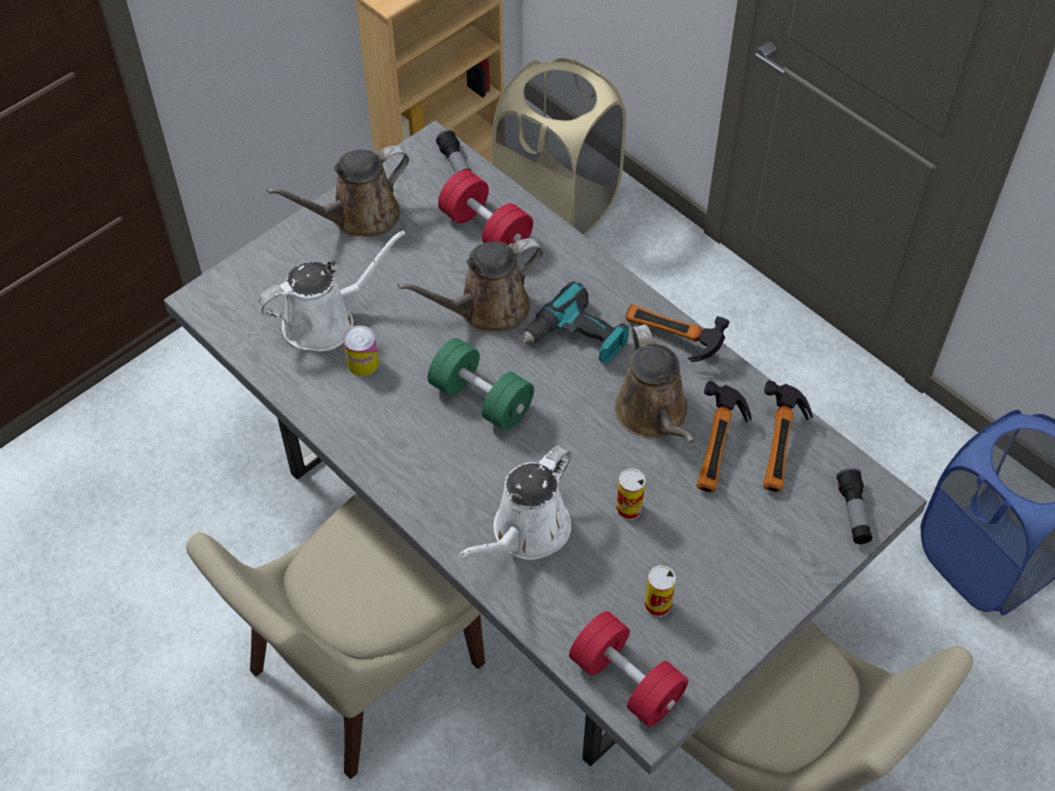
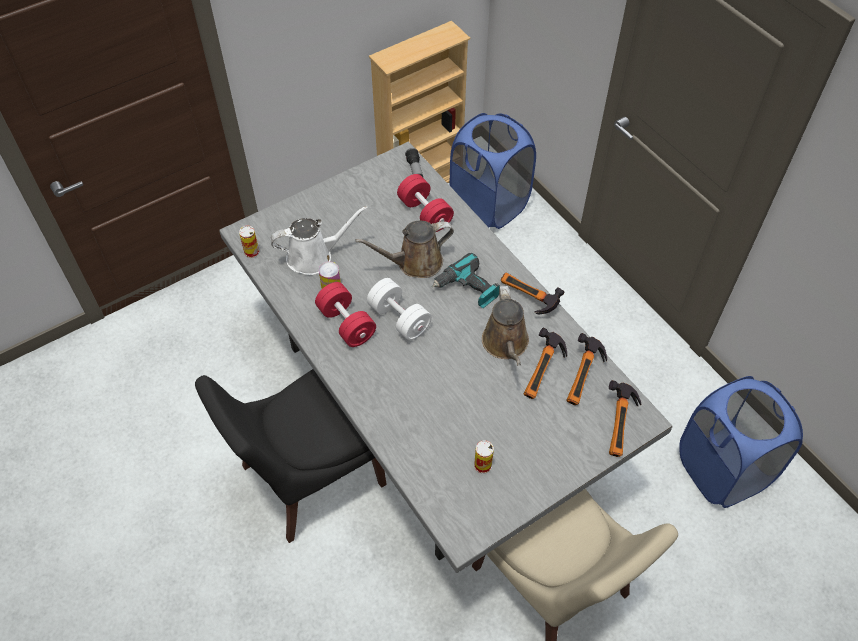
camera: 10 degrees right, 0 degrees up
beige chair [186,494,485,779] -> black chair [195,369,387,543]
brown watering can [267,146,409,237] -> none
green dumbbell [428,338,534,431] -> white dumbbell [367,278,432,341]
white watering can [458,445,571,560] -> none
beige laundry basket [492,58,626,236] -> blue laundry basket [450,113,536,229]
red dumbbell [569,611,689,727] -> red dumbbell moved to [315,282,376,347]
can [616,468,645,520] -> can moved to [239,226,259,258]
flashlight [836,468,872,544] -> hammer [609,380,641,457]

